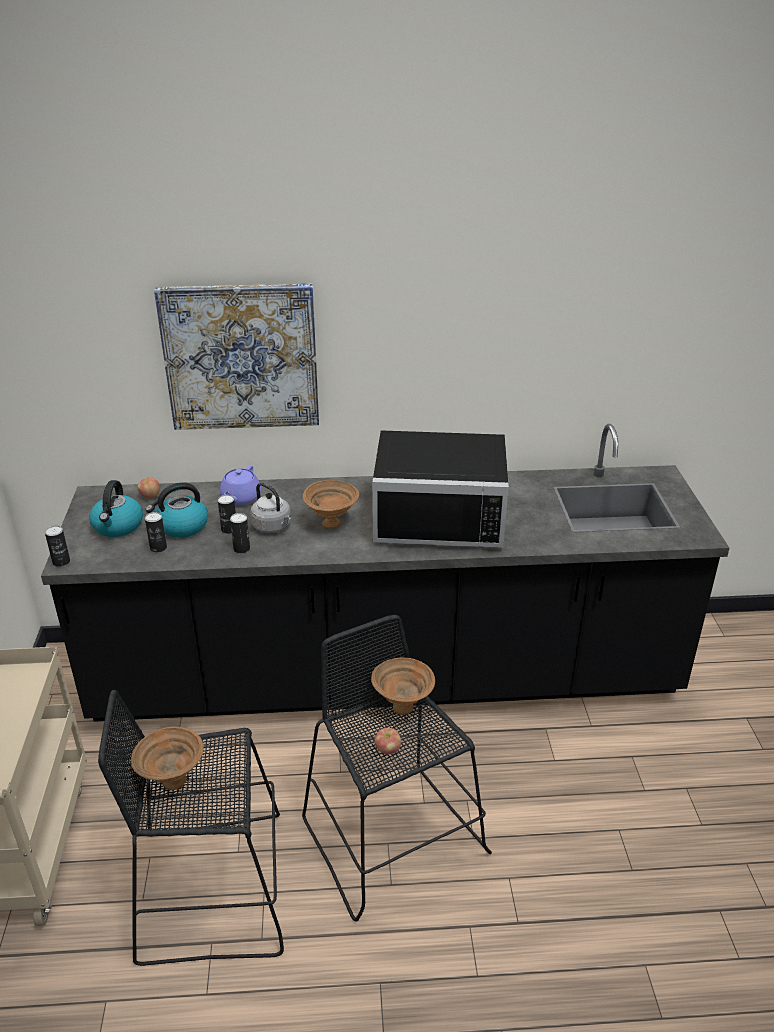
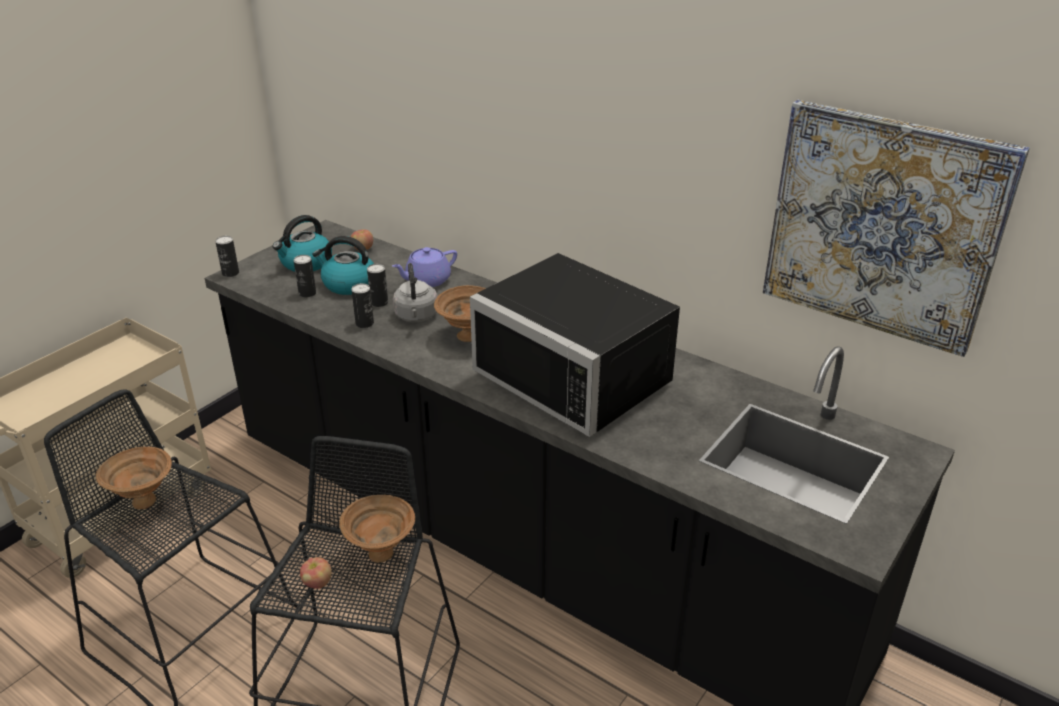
camera: 40 degrees right, 0 degrees up
picture [154,284,319,430] -> picture moved to [763,100,1030,357]

